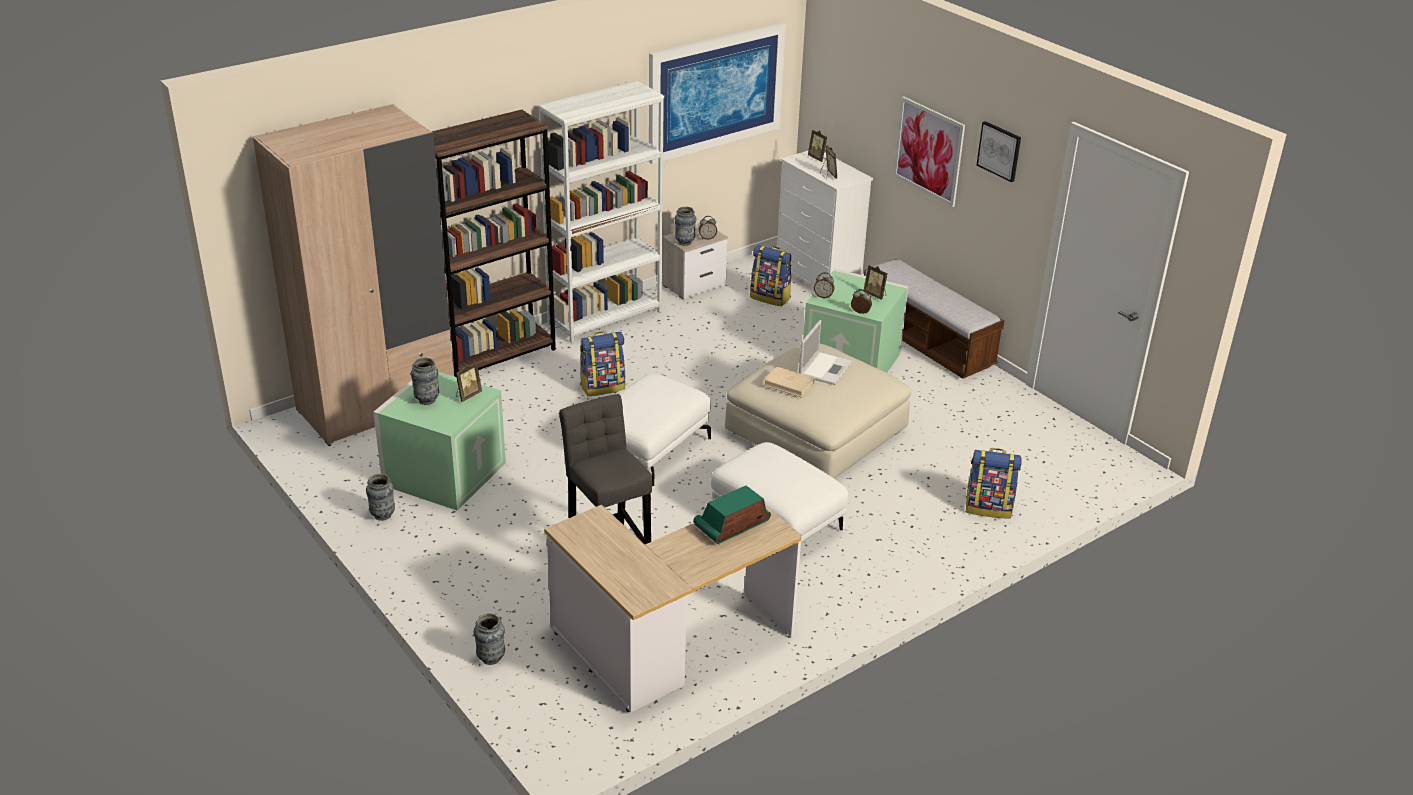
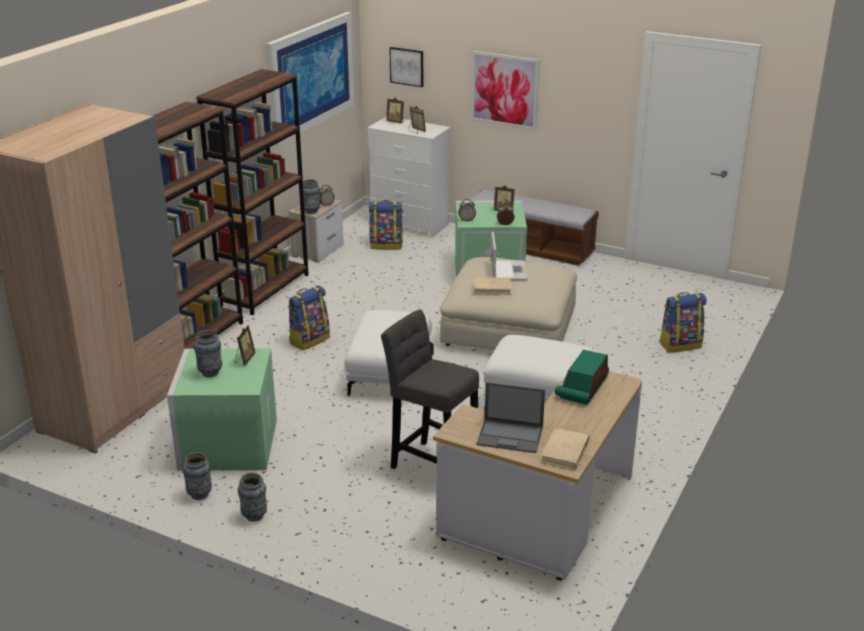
camera: 25 degrees left, 5 degrees down
vase [474,613,505,665] -> vase moved to [238,473,267,522]
white bookcase [538,81,664,343] -> brown bookcase [196,69,309,315]
picture [977,121,1021,182] -> picture moved to [389,47,423,87]
none -> laptop [476,382,545,453]
none -> beige book [539,428,590,470]

